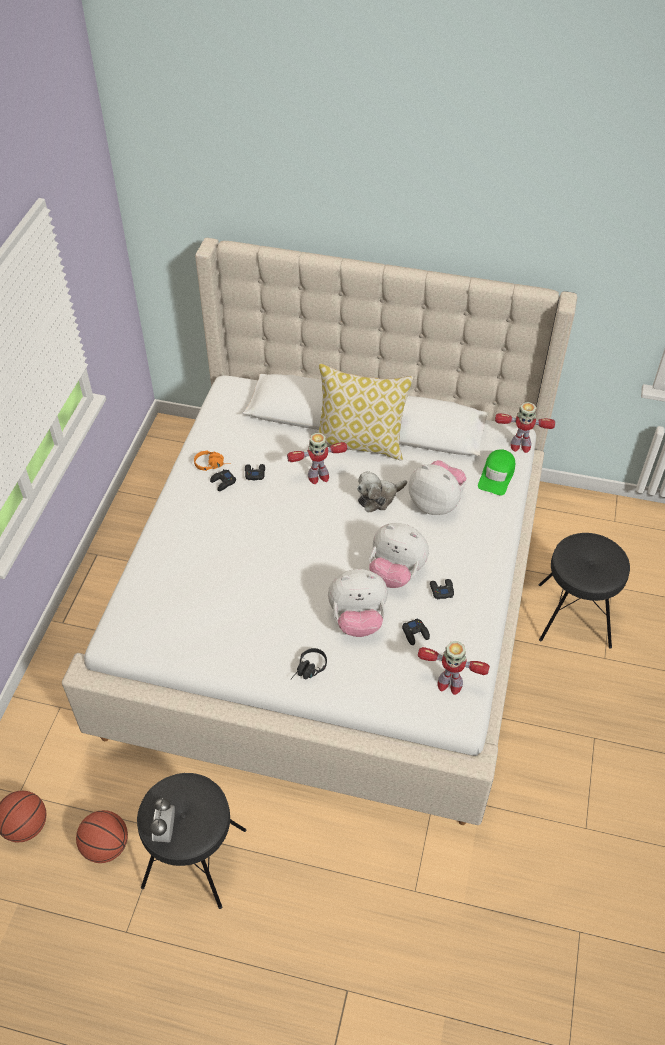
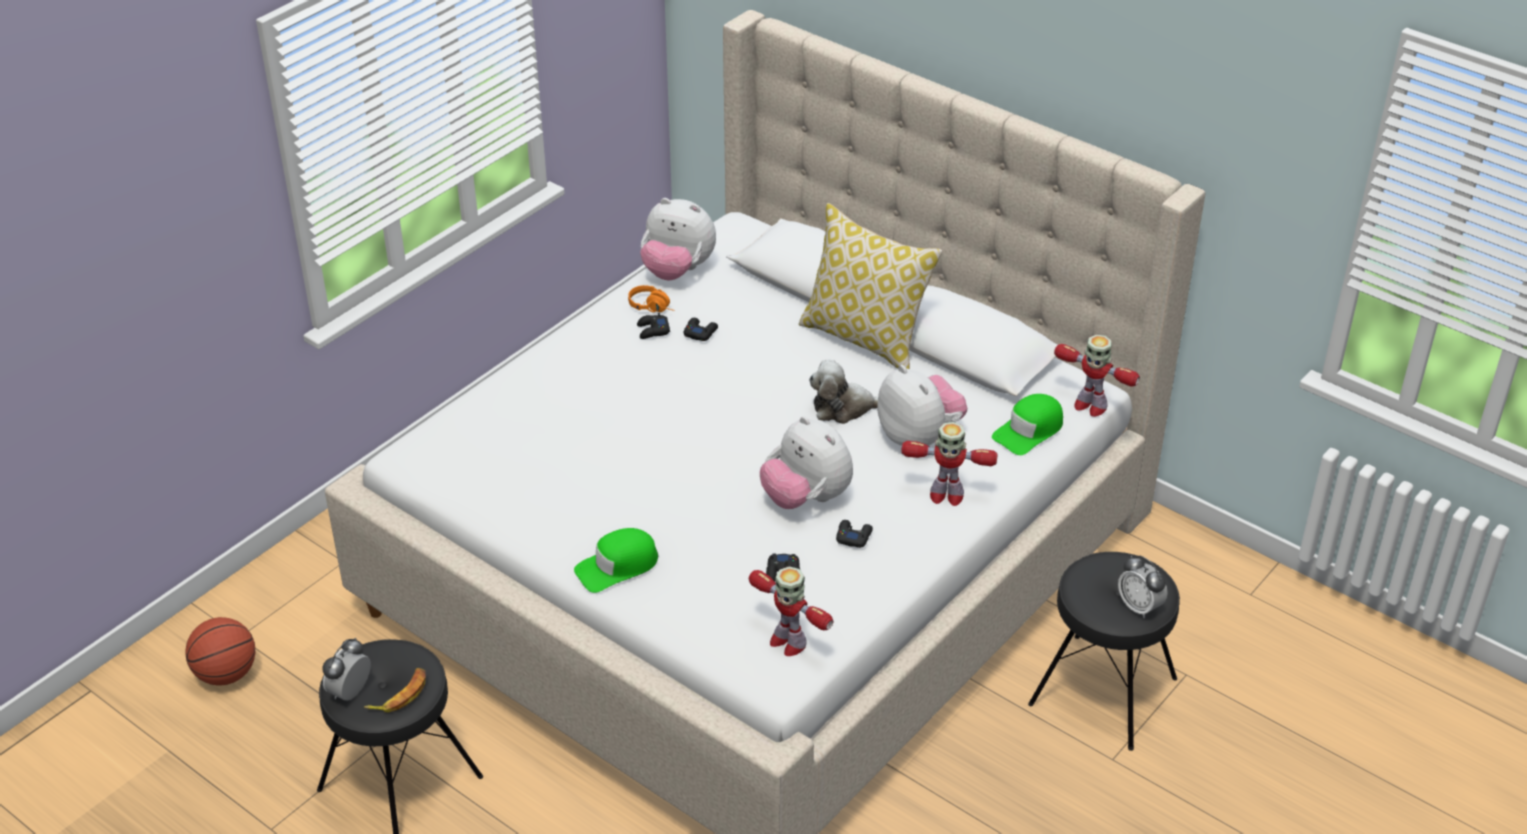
camera: 25 degrees right, 10 degrees down
basketball [76,810,128,863] -> none
toy robot [287,433,347,484] -> toy robot moved to [901,422,998,506]
black headphones [291,648,327,680] -> green cap [574,528,658,593]
plush toy [328,569,388,637] -> plush toy moved to [640,198,716,280]
none -> banana [364,668,426,712]
none -> alarm clock [1118,556,1168,618]

